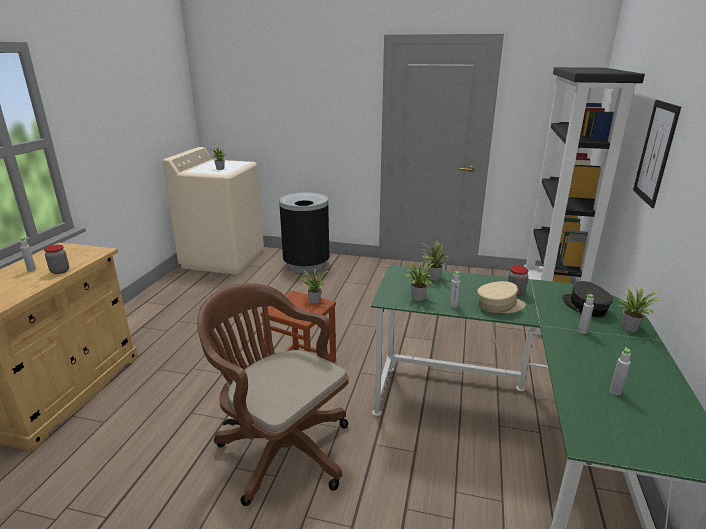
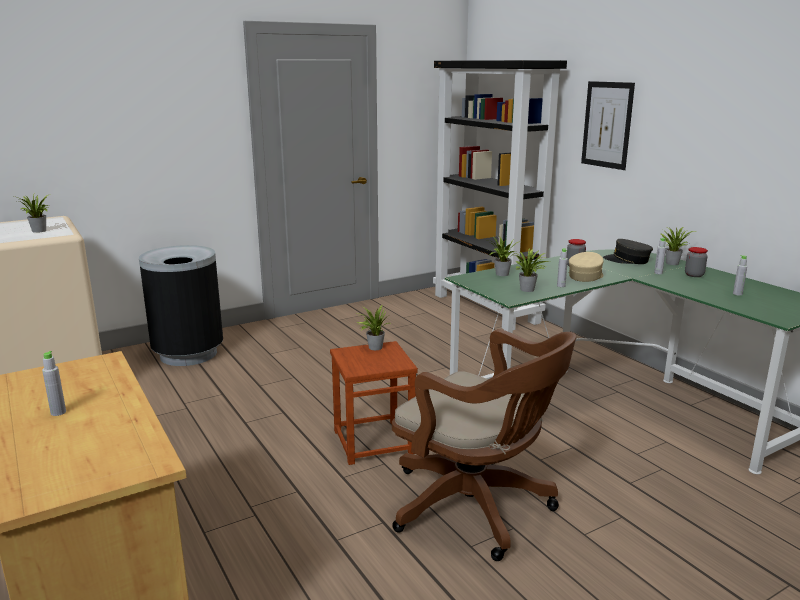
camera: 45 degrees left, 5 degrees down
jar [44,245,69,274] -> jar moved to [685,247,708,277]
brown office chair [197,283,349,506] -> brown office chair turned 135 degrees counterclockwise [392,329,576,561]

